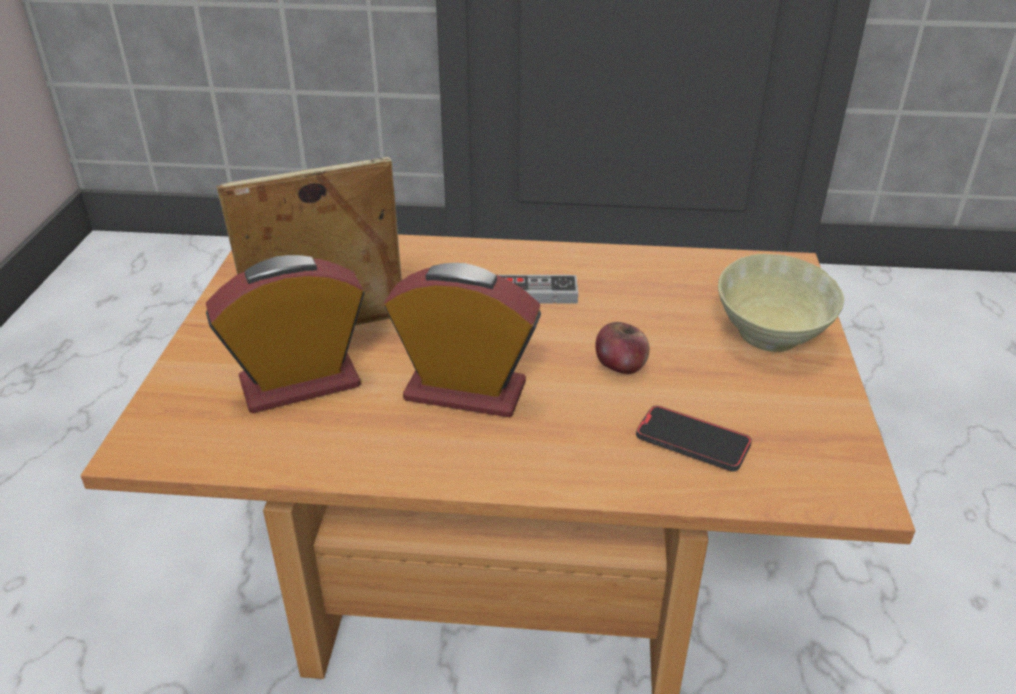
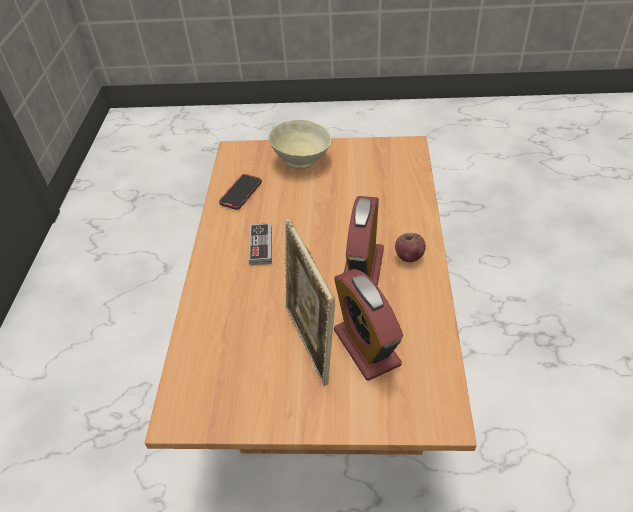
camera: 90 degrees left, 10 degrees up
apple [595,322,650,374] -> apple moved to [395,233,426,262]
phone [636,405,752,471] -> phone moved to [219,174,262,210]

